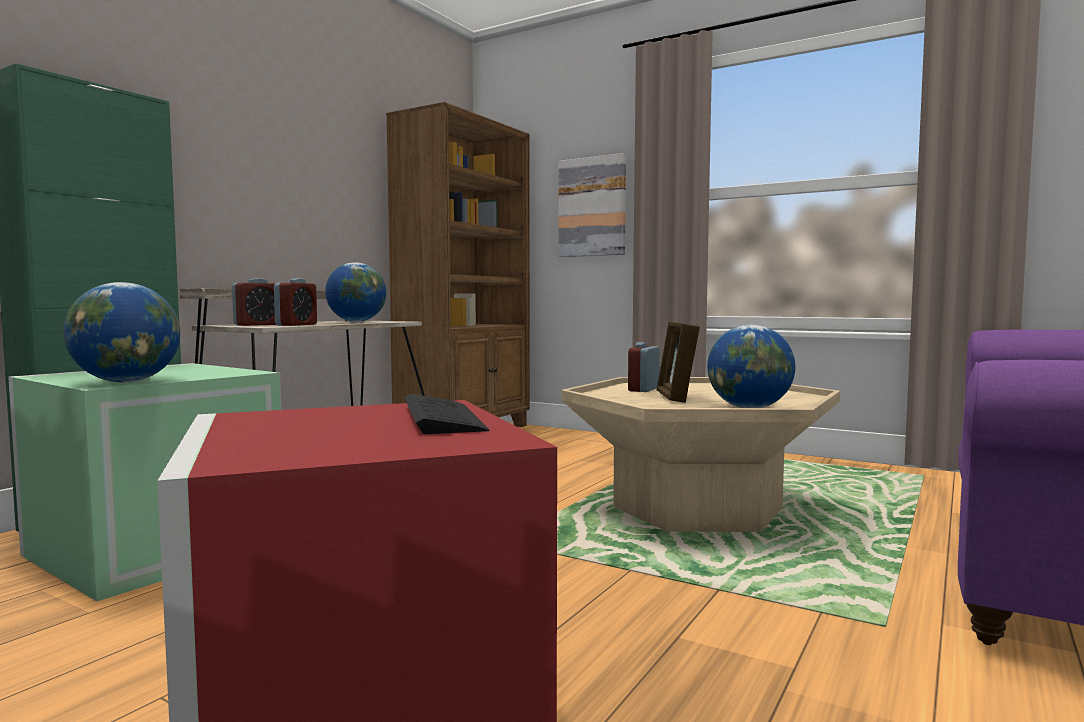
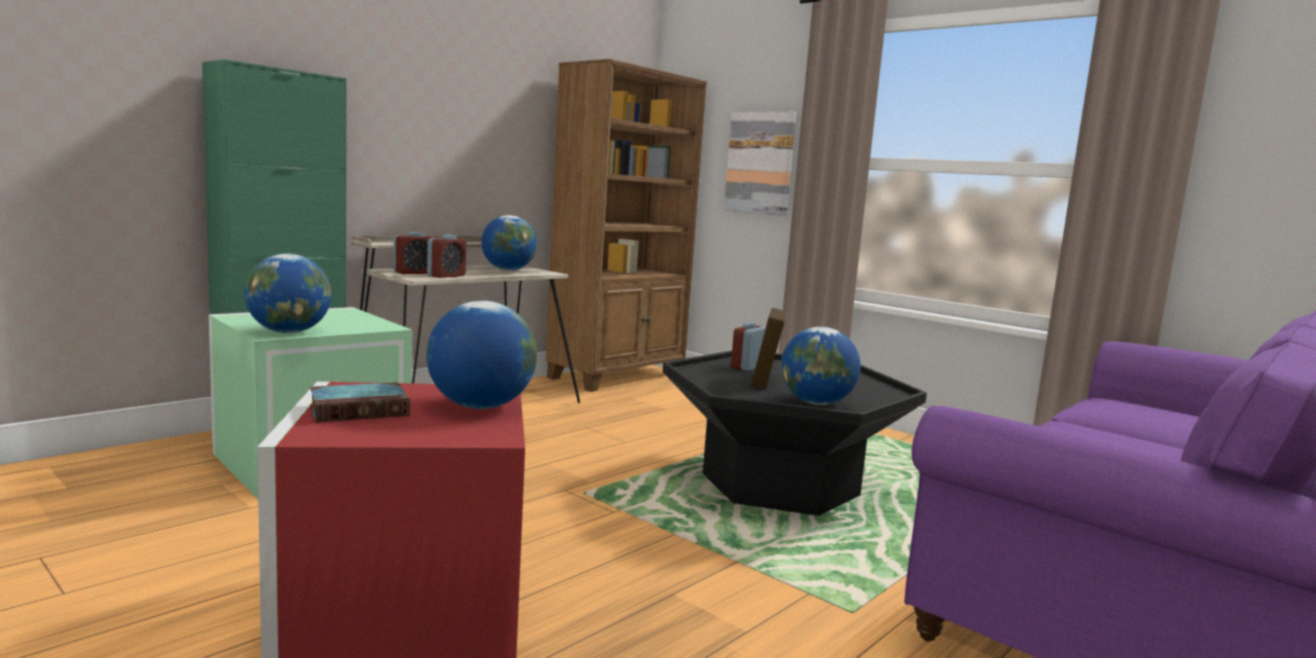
camera: 10 degrees right, 5 degrees up
keyboard [405,394,490,434] -> globe [426,301,537,409]
beige coffee table [561,377,840,532] -> black coffee table [663,351,927,516]
none -> book [310,382,410,422]

